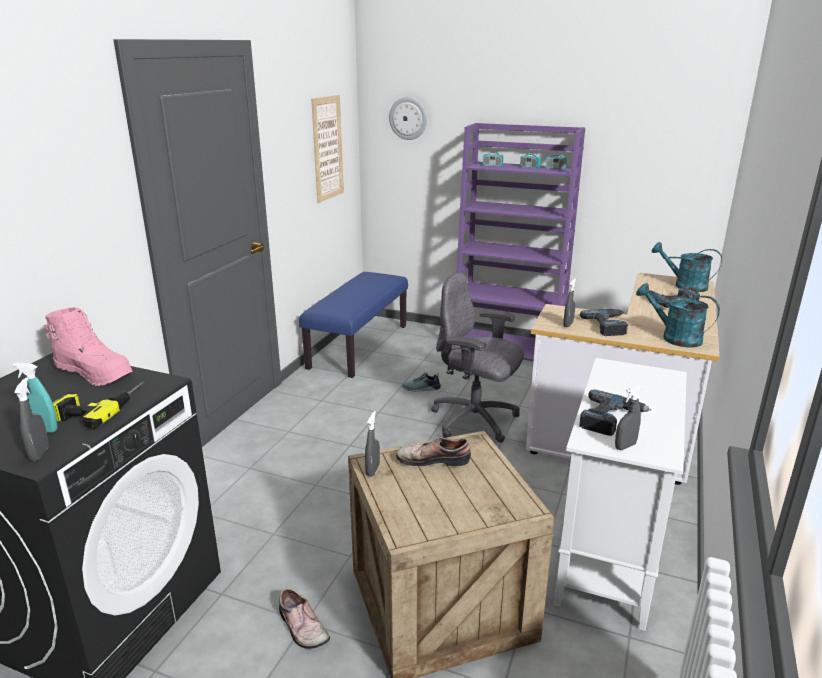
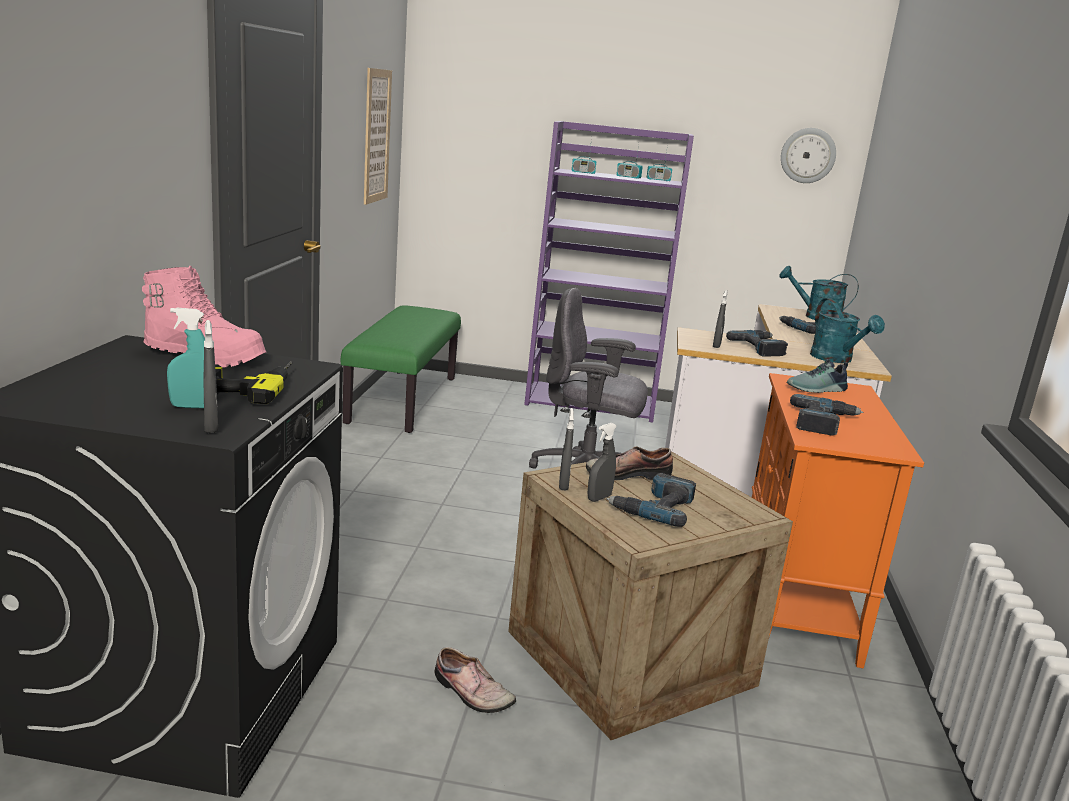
camera: 15 degrees left, 5 degrees down
blue bench [299,272,408,378] -> green bench [341,306,461,433]
wall clock [389,97,427,140] -> wall clock moved to [781,128,836,183]
shoe [402,372,441,392] -> shoe moved to [787,359,848,393]
white cabinet [554,358,687,631] -> orange cabinet [752,373,924,668]
grey spray bottle [615,385,642,450] -> grey spray bottle moved to [588,423,617,502]
turquoise watering can [636,283,720,348] -> turquoise watering can turned 135 degrees counterclockwise [810,298,885,363]
none -> power drill [607,473,696,527]

